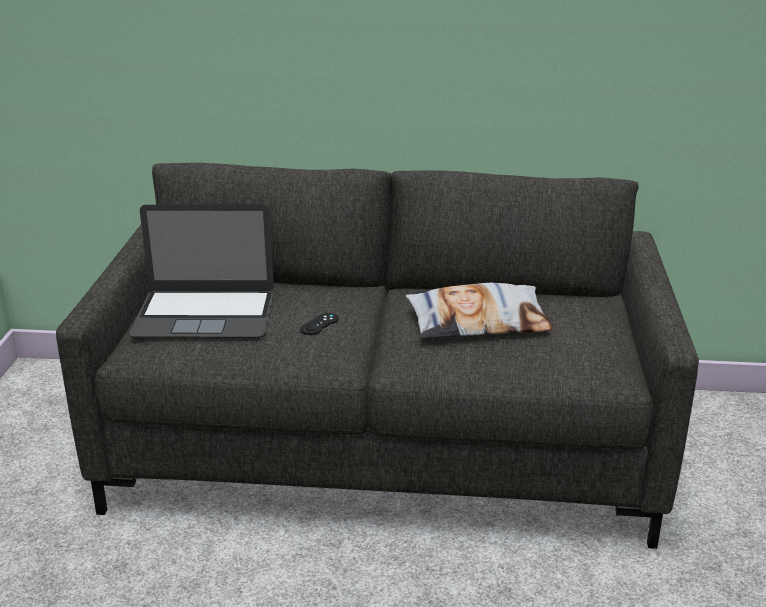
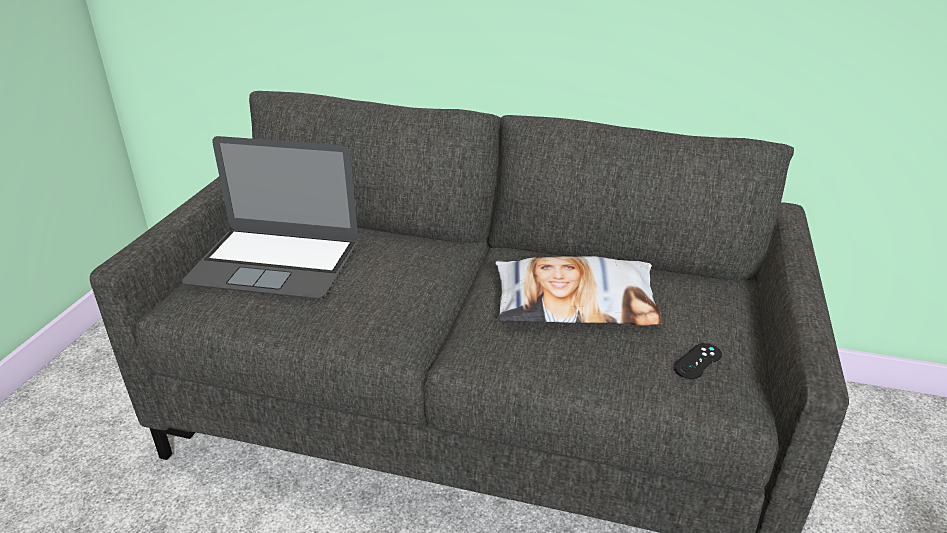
camera: 10 degrees right, 5 degrees up
black game controller [300,313,339,335] -> black game controller moved to [674,343,722,379]

